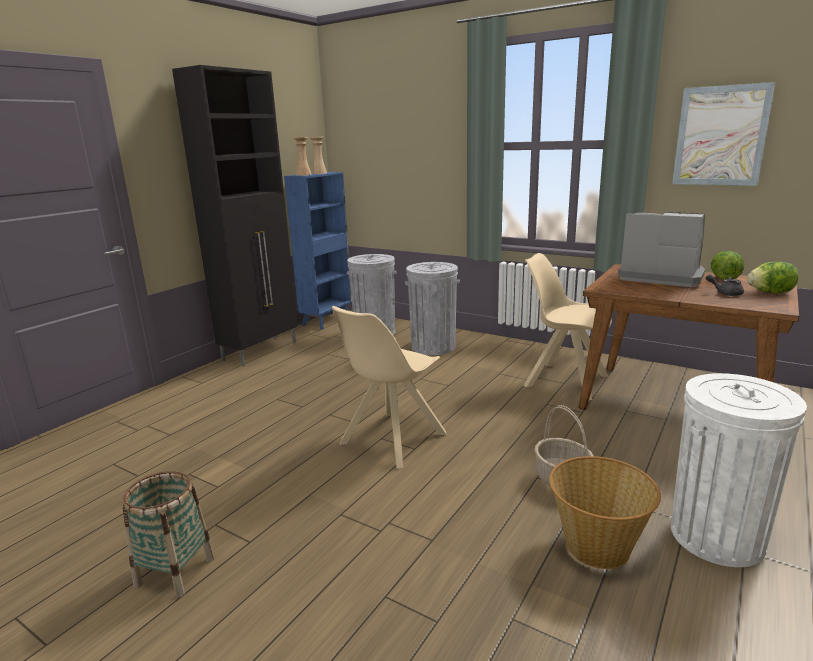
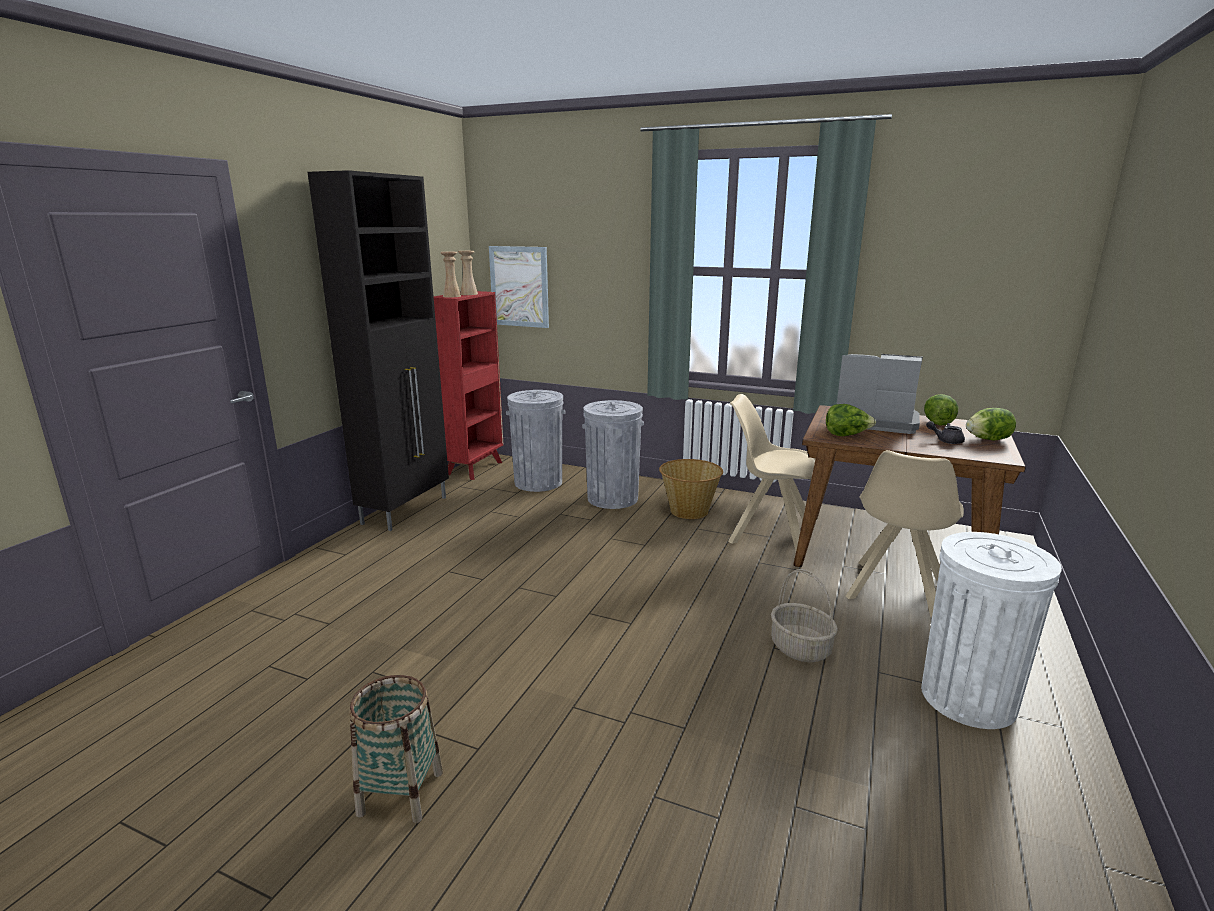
camera: 10 degrees left, 0 degrees up
blue bookcase [284,172,352,330] -> red bookcase [433,291,504,480]
beige chair [332,306,446,468] -> beige chair moved to [846,450,964,617]
basket [549,456,661,569] -> basket moved to [659,459,723,519]
picture [672,82,775,186] -> picture moved to [489,246,549,328]
none -> lettuce [826,404,876,436]

